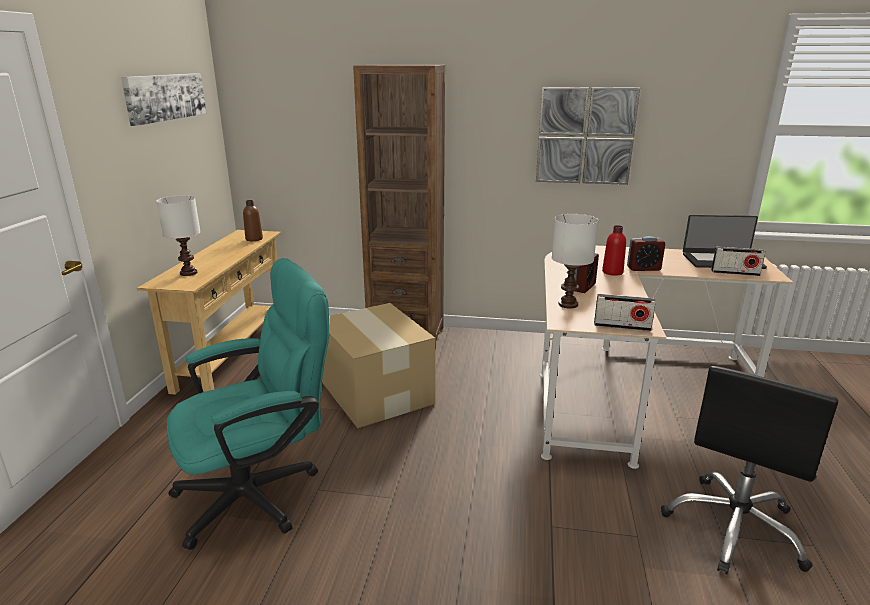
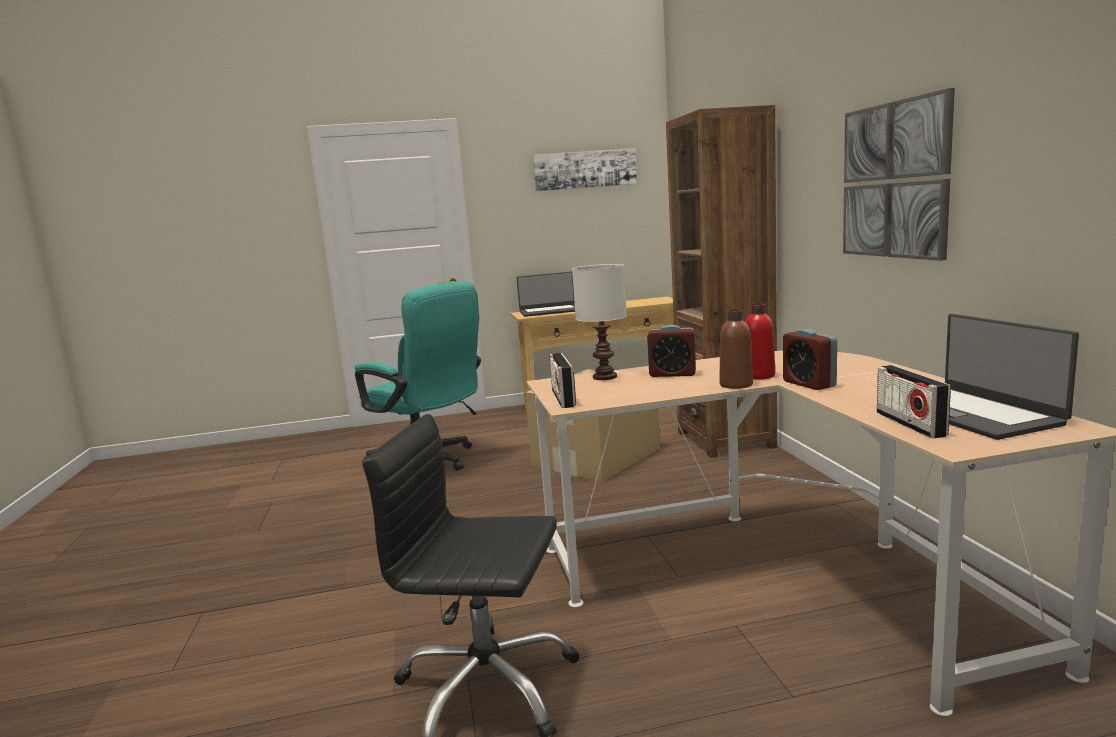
camera: 70 degrees right, 10 degrees down
white table lamp [156,195,201,276] -> laptop [517,271,575,317]
brown bottle [243,200,263,241] -> brown bottle moved to [720,309,753,389]

